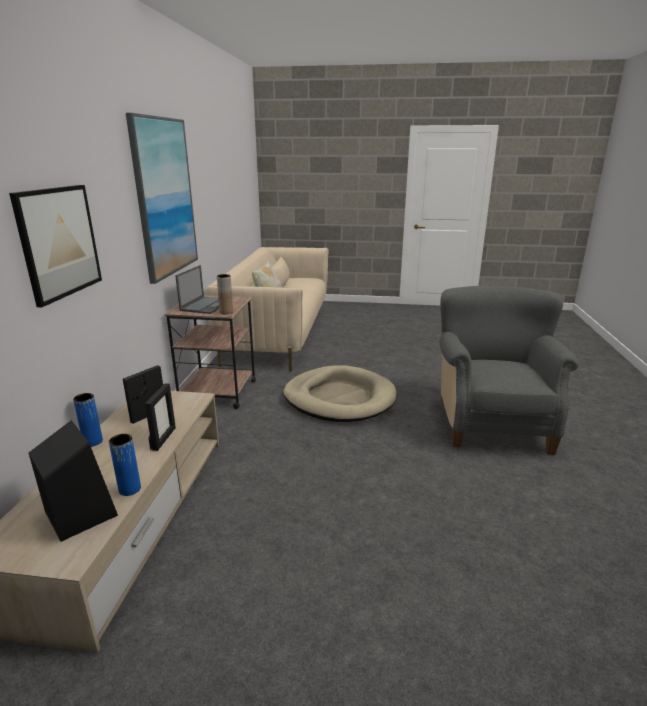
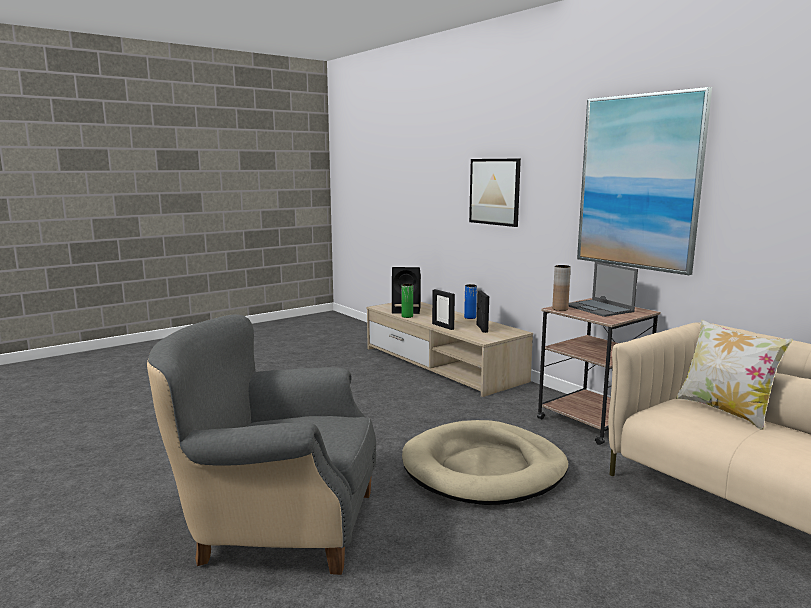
camera: 135 degrees right, 10 degrees down
blue vase [109,434,141,496] -> green vase [402,284,413,318]
grey armchair [440,286,579,455] -> grey armchair turned 135 degrees clockwise [147,314,376,575]

